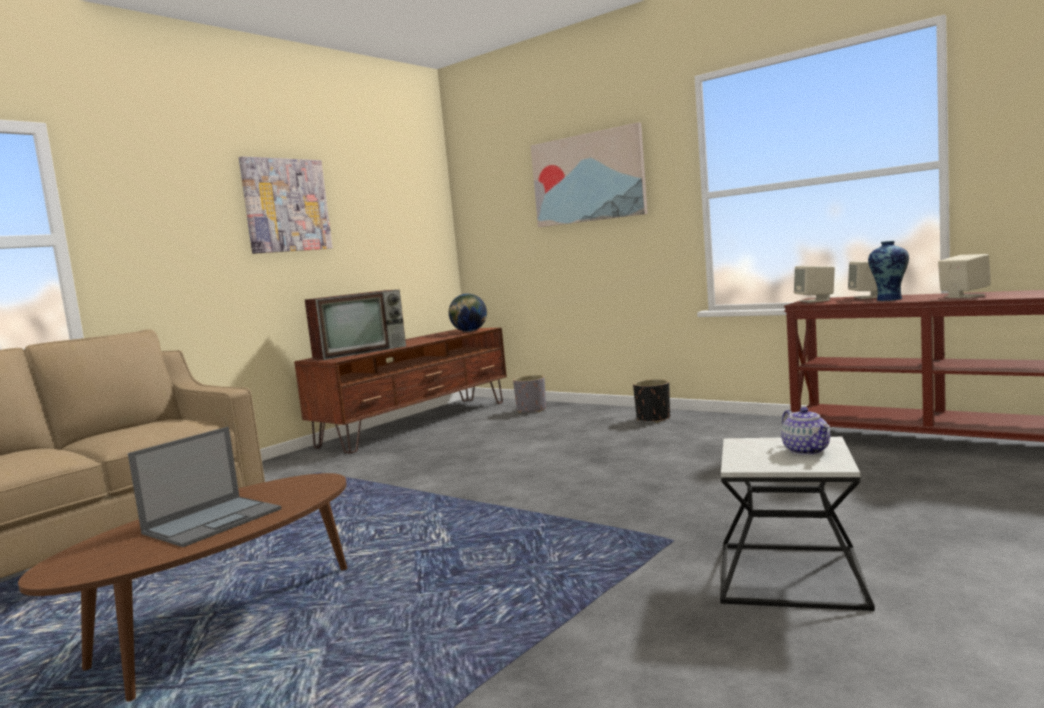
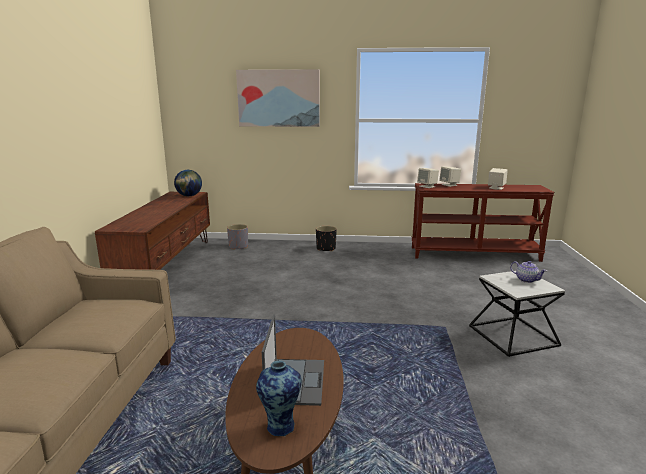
camera: 35 degrees left, 10 degrees up
picture [239,156,333,254] -> none
television [305,290,406,360] -> none
vase [868,241,909,301] -> vase moved to [256,360,302,436]

